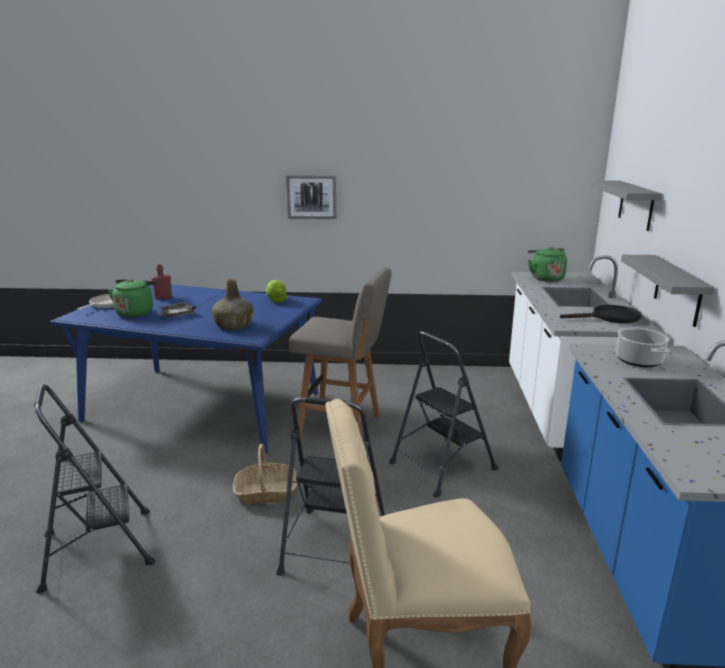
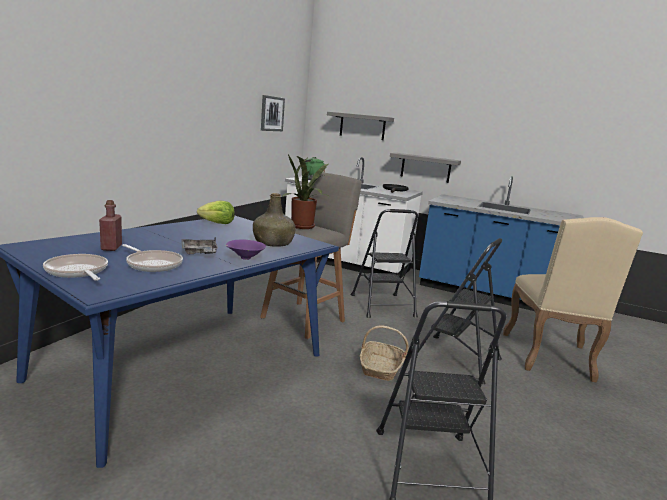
camera: 70 degrees left, 5 degrees down
green kettle [108,279,157,317] -> frying pan [122,244,183,272]
picture [286,175,336,219] -> picture moved to [261,95,285,131]
cooking pot [616,328,670,367] -> none
none -> purple bowl [226,239,266,260]
none -> potted plant [282,155,330,229]

